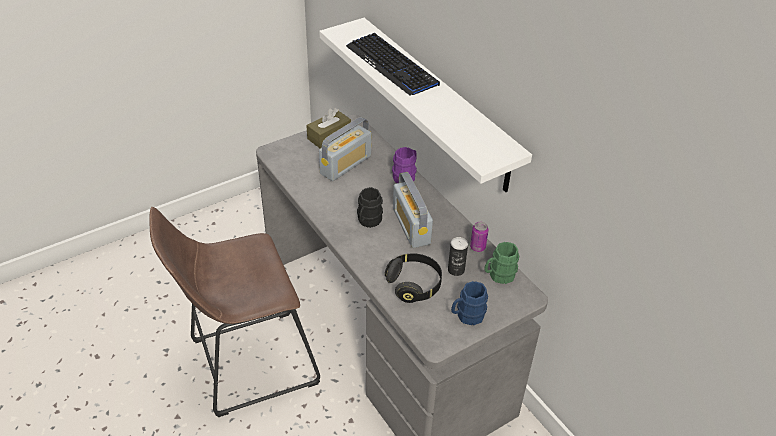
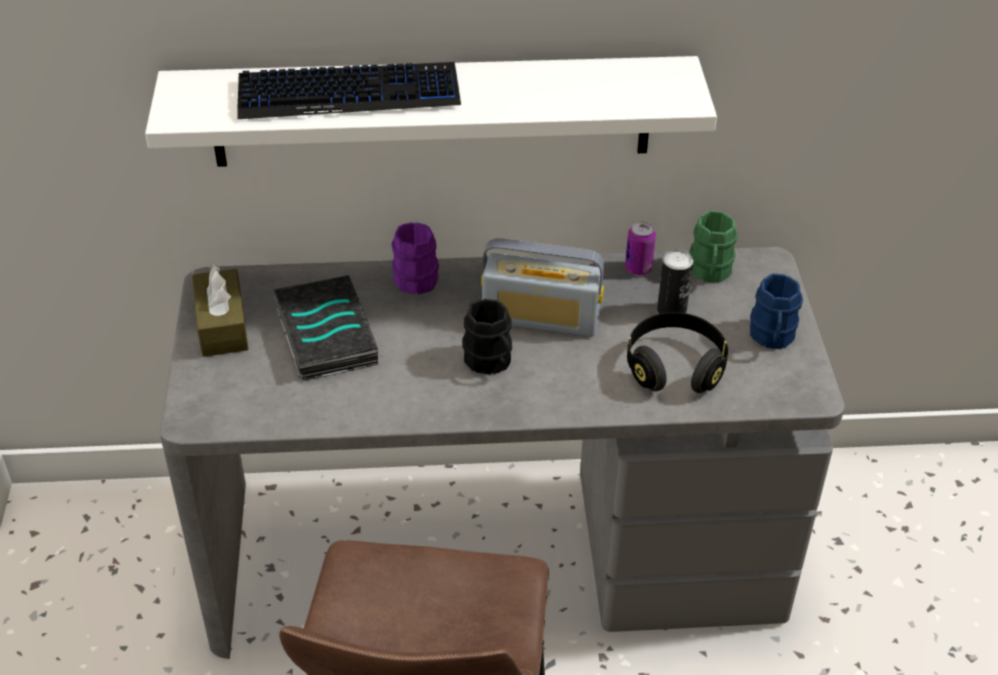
camera: 60 degrees left, 0 degrees up
radio [319,117,371,181] -> book [273,275,378,381]

